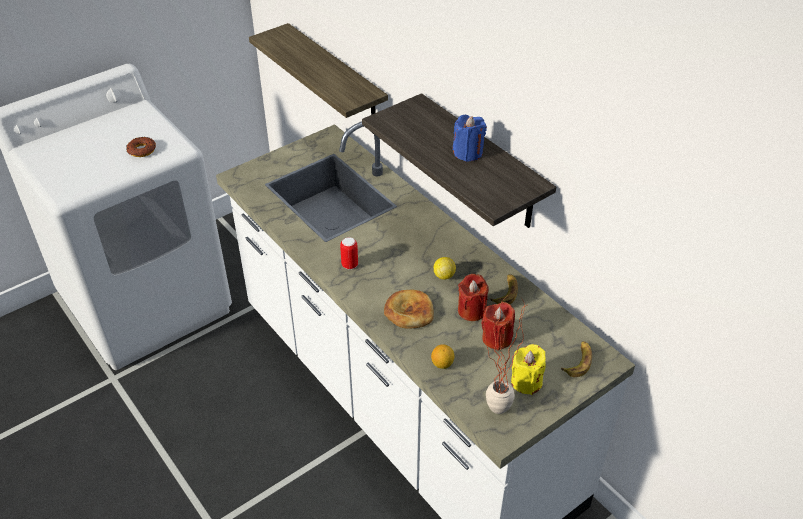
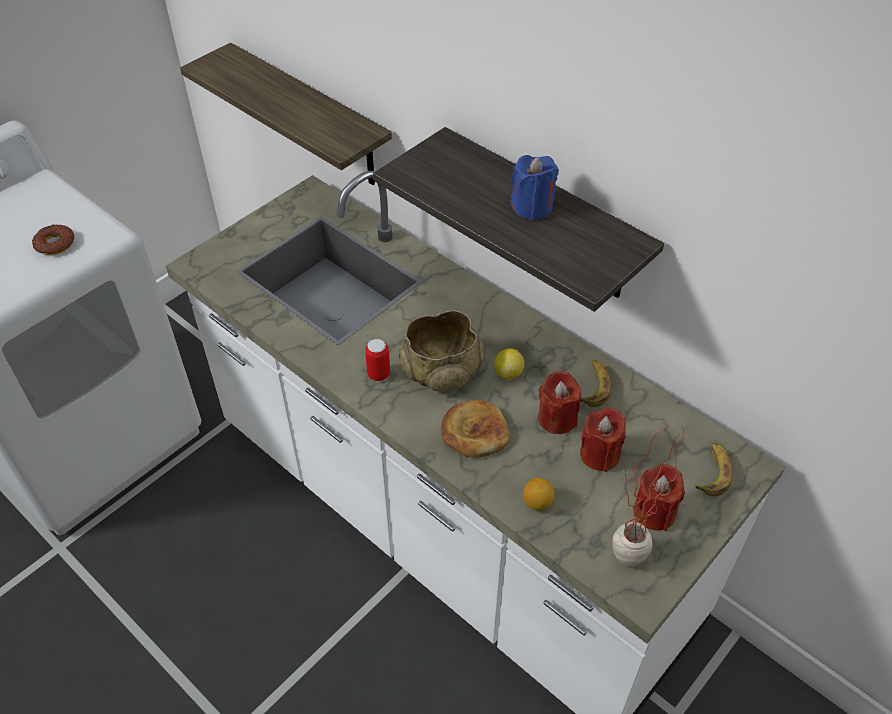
camera: 10 degrees left, 5 degrees up
yellow candle [511,344,546,395] -> red candle [633,464,685,531]
none -> beige bowl [399,310,484,392]

